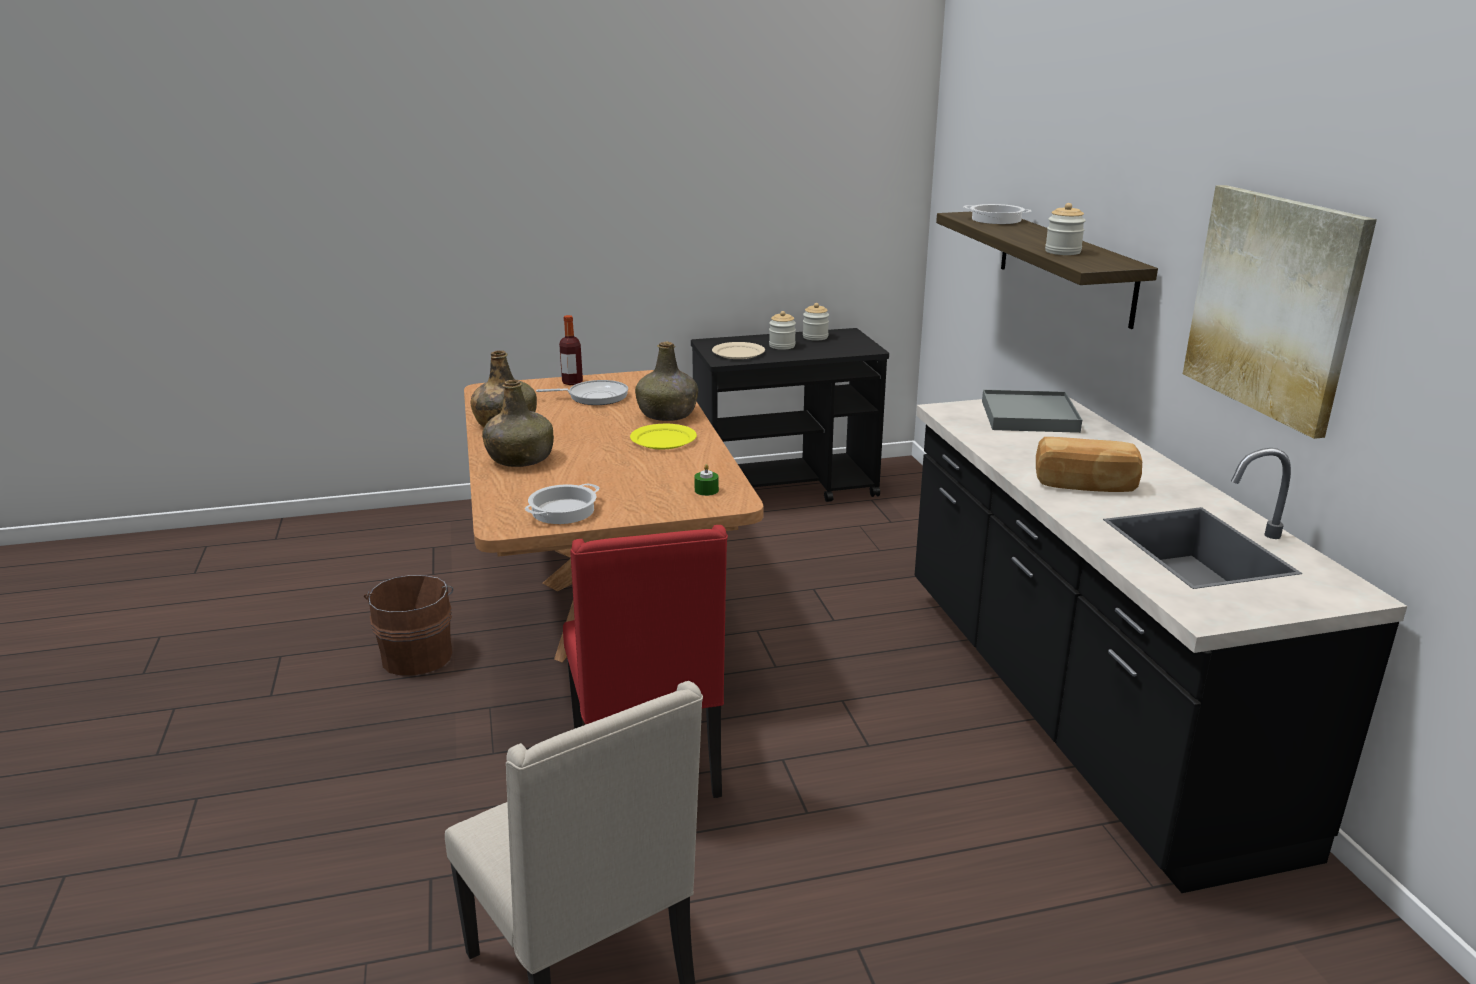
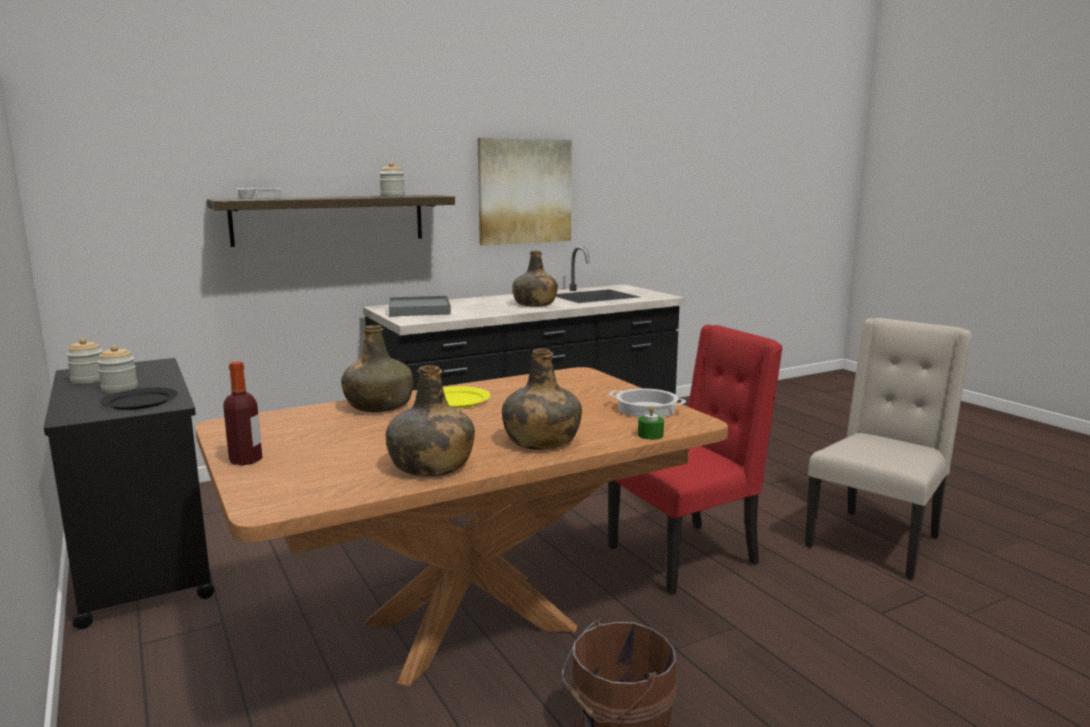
camera: 105 degrees left, 10 degrees down
frying pan [536,380,628,405] -> none
green candle [694,464,719,496] -> green candle moved to [638,406,664,440]
beige plate [712,342,765,359] -> black plate [100,387,177,410]
bread [1036,437,1142,492] -> green bottle [513,251,558,307]

